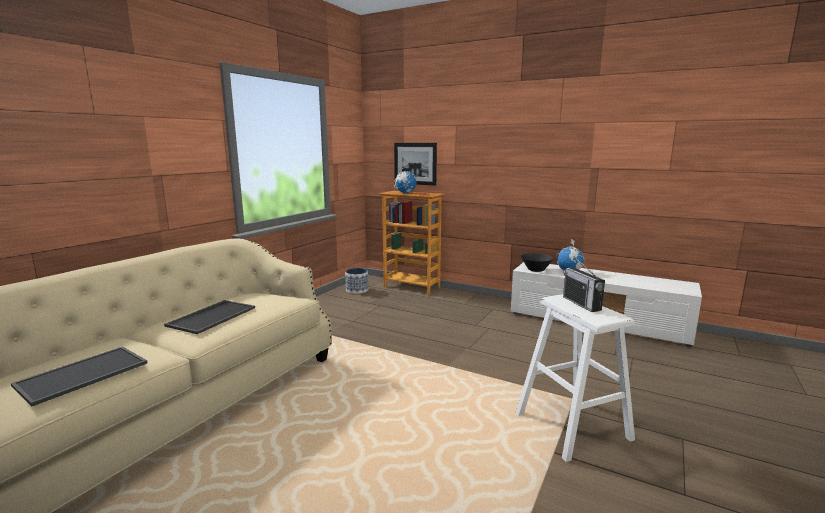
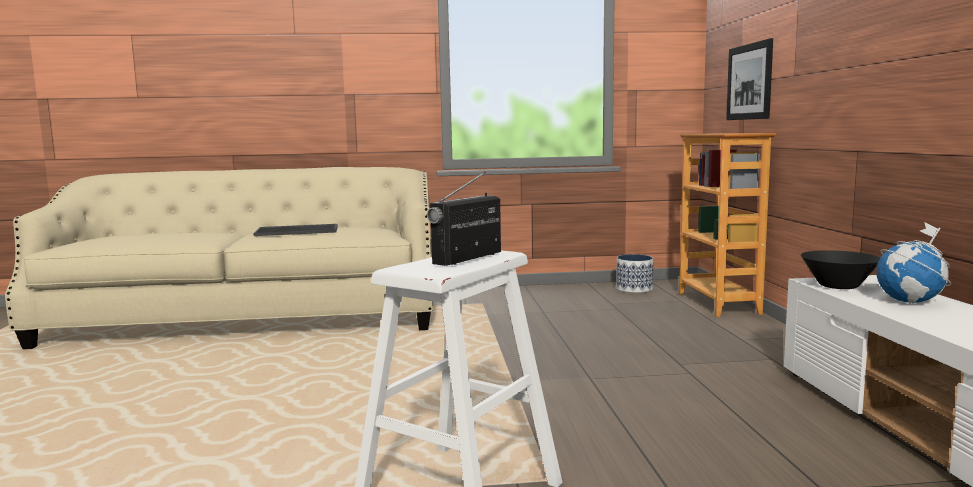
camera: 55 degrees right, 5 degrees down
tray [11,346,148,406] -> none
globe [394,166,416,193] -> none

